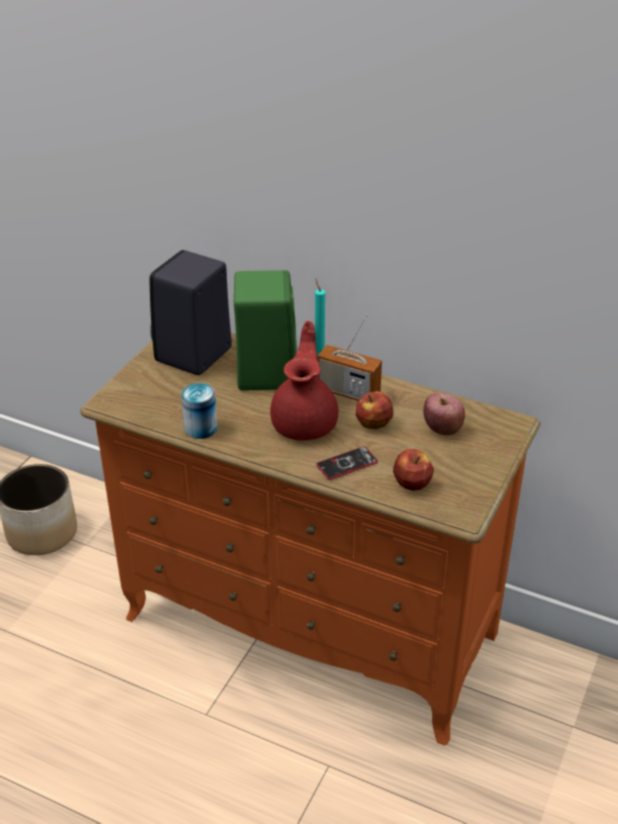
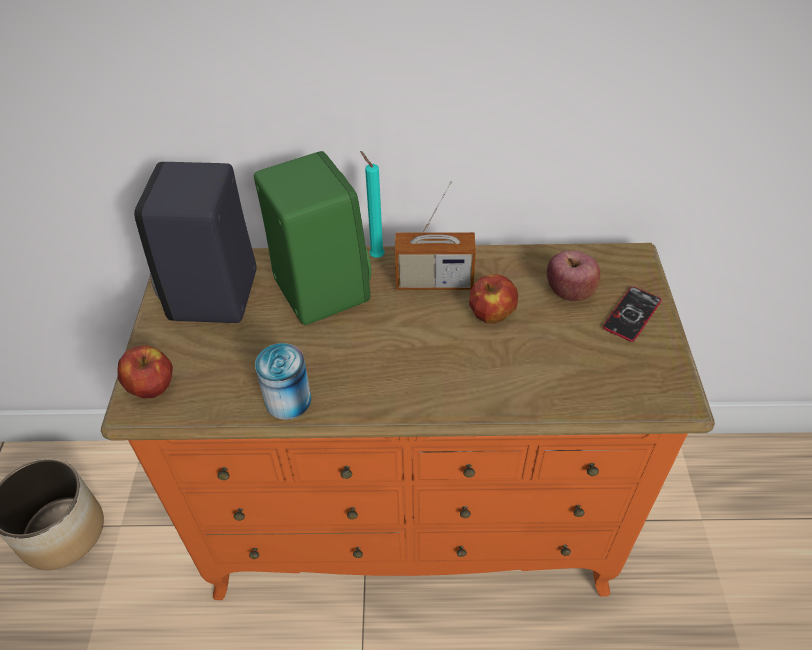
camera: 25 degrees left, 10 degrees up
red teapot [270,321,338,441] -> none
phone [316,447,378,480] -> phone moved to [603,287,661,342]
apple [393,449,434,491] -> apple moved to [117,345,173,399]

